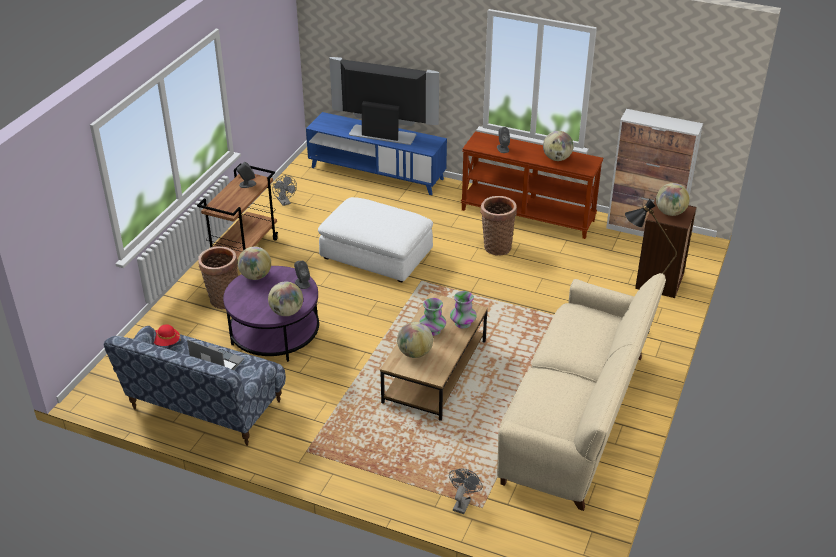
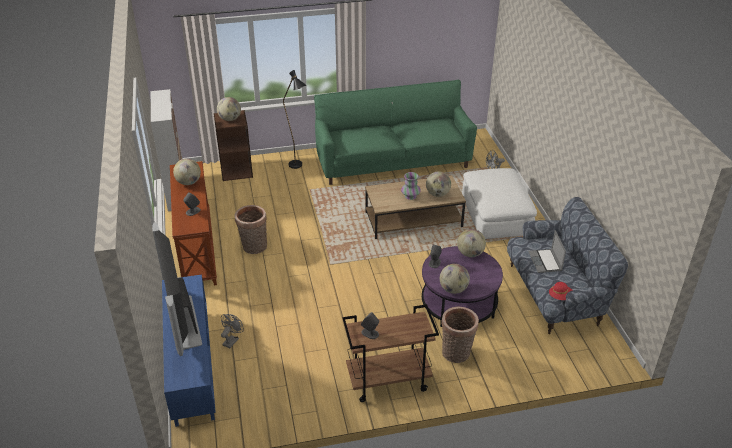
camera: 125 degrees left, 0 degrees up
grey fan [272,175,297,206] -> grey fan moved to [221,314,244,348]
white ottoman [318,197,433,283] -> white ottoman moved to [462,168,537,240]
vase [450,291,477,328] -> none
beige sofa [497,273,666,511] -> green sofa [314,80,477,185]

